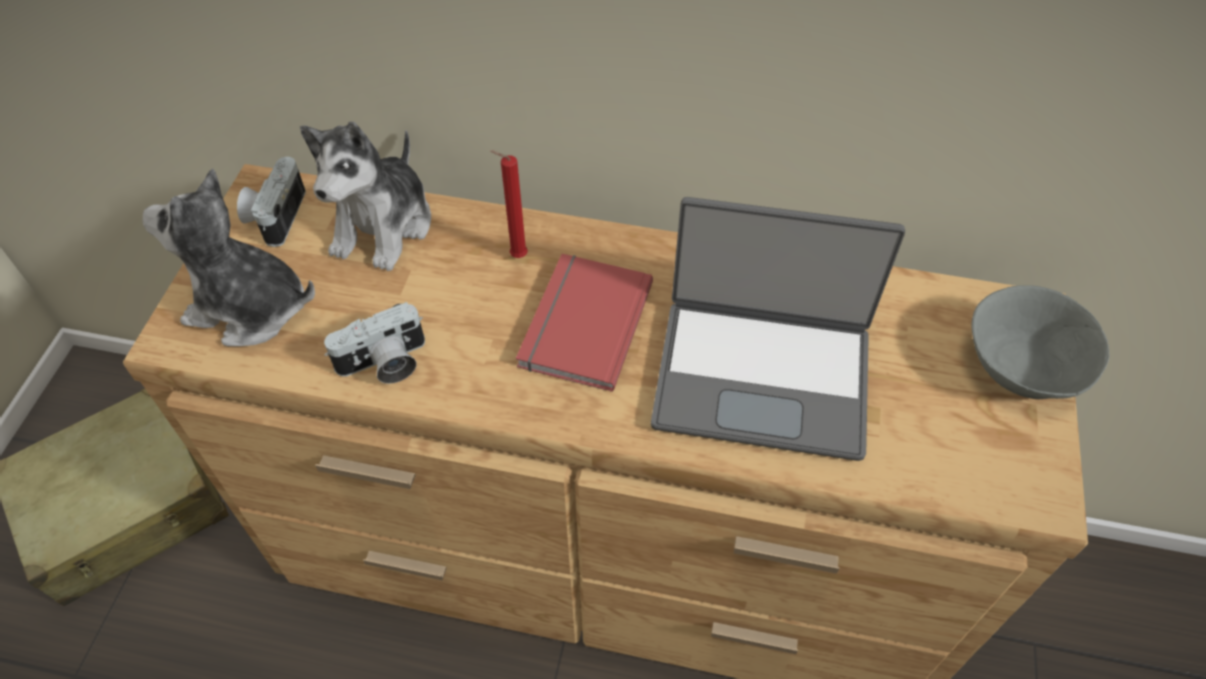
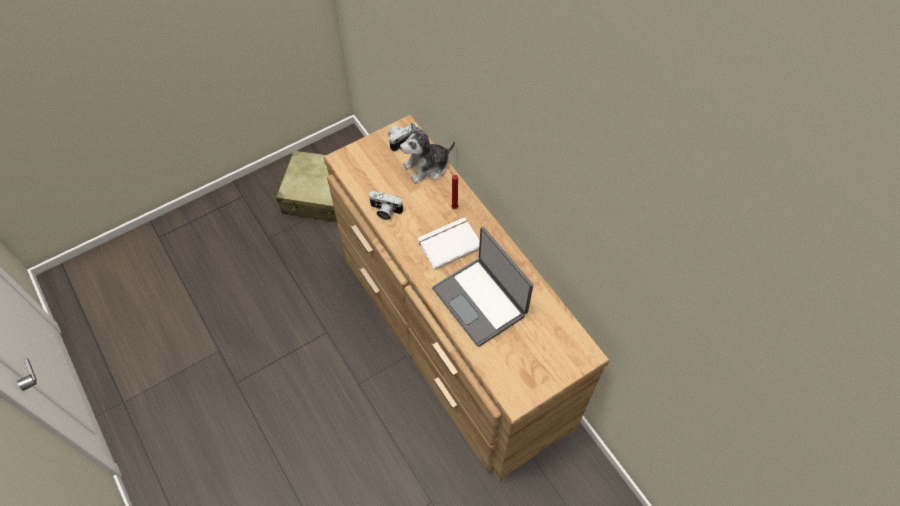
camera: 45 degrees right, 5 degrees up
plush toy [142,169,315,346] -> none
red book [516,254,653,392] -> white book [417,217,480,269]
grey bowl [972,285,1109,399] -> none

